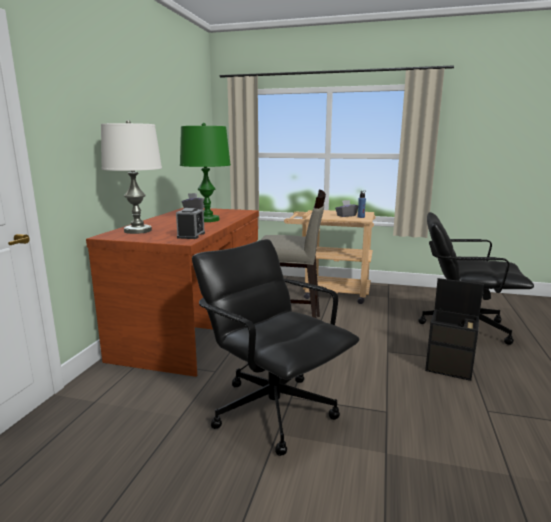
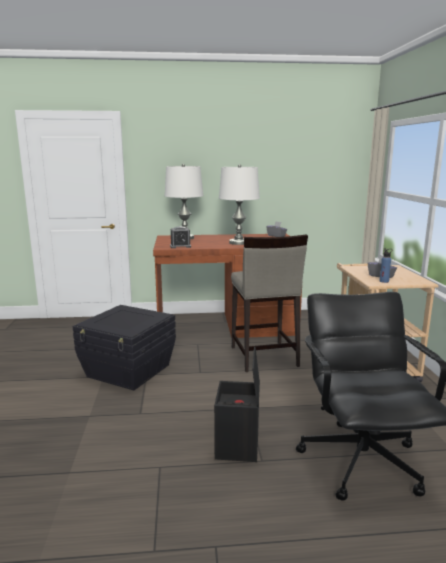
camera: 70 degrees right, 0 degrees up
green table lamp [180,123,231,222] -> white table lamp [219,164,260,245]
black office chair [192,239,360,456] -> black storage box [73,305,176,390]

